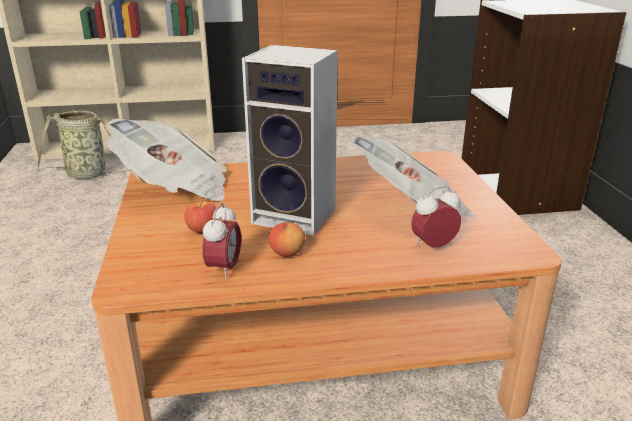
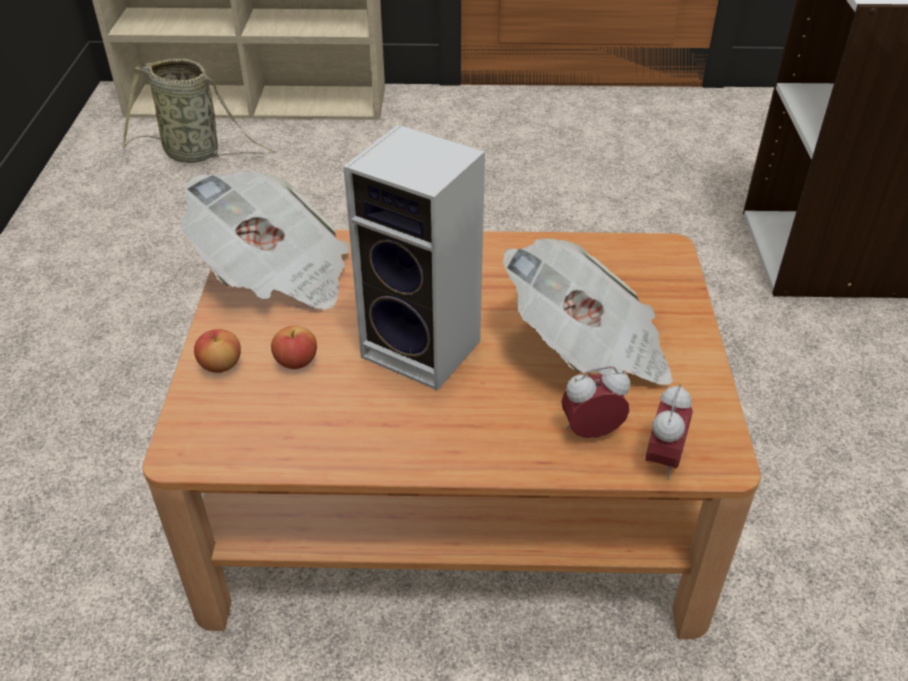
camera: 10 degrees right, 15 degrees up
alarm clock [202,203,241,280] -> alarm clock moved to [646,384,693,480]
apple [268,222,305,257] -> apple moved to [194,329,241,373]

